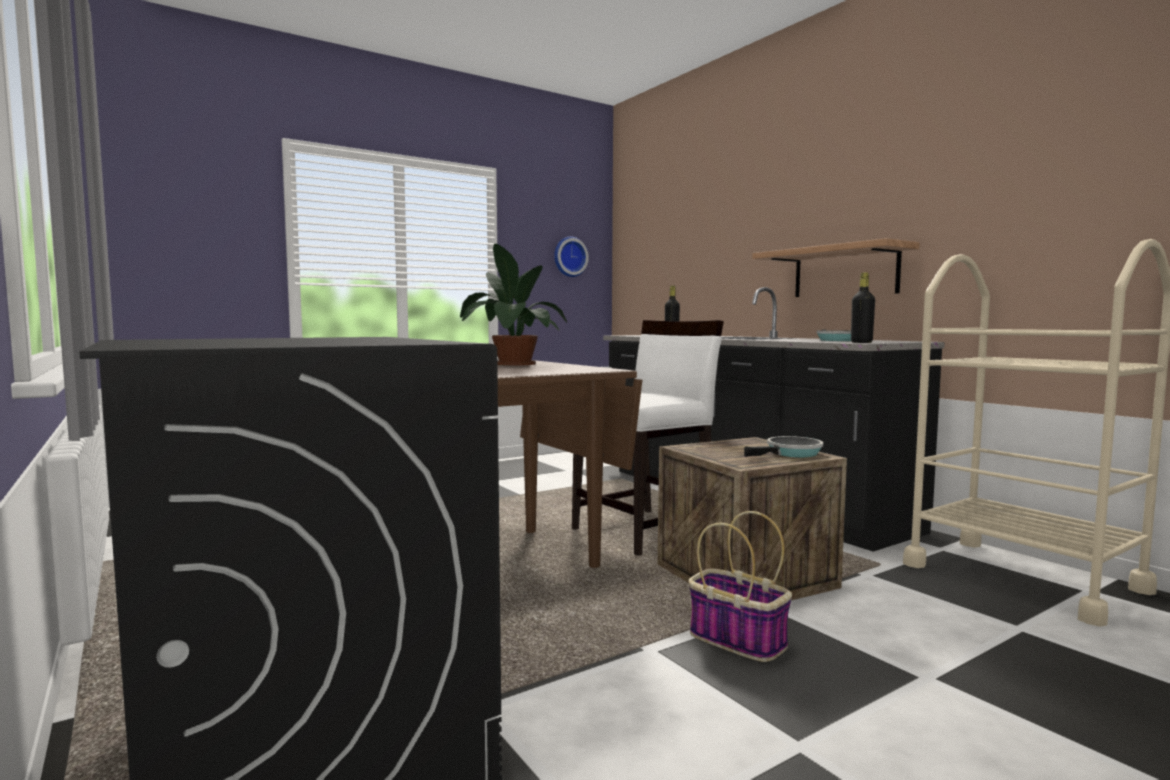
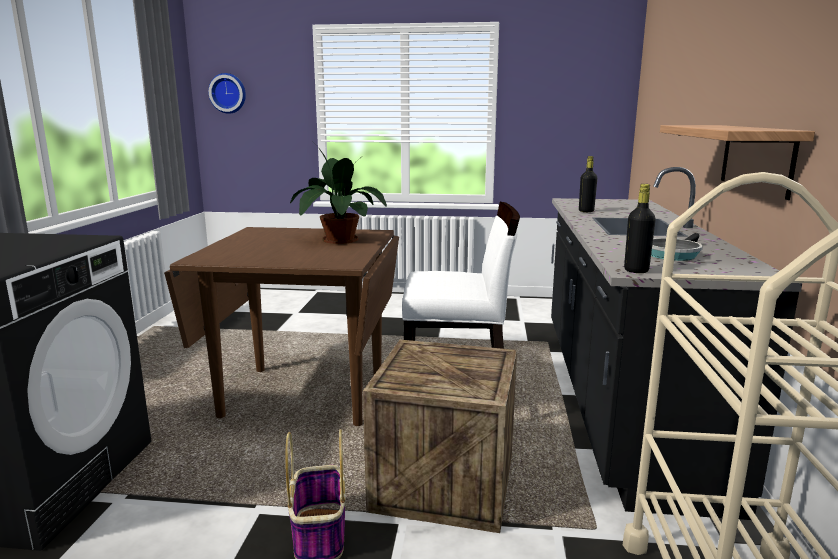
camera: 40 degrees right, 10 degrees up
wall clock [554,237,589,277] -> wall clock moved to [208,73,246,114]
frying pan [744,436,823,457] -> none

